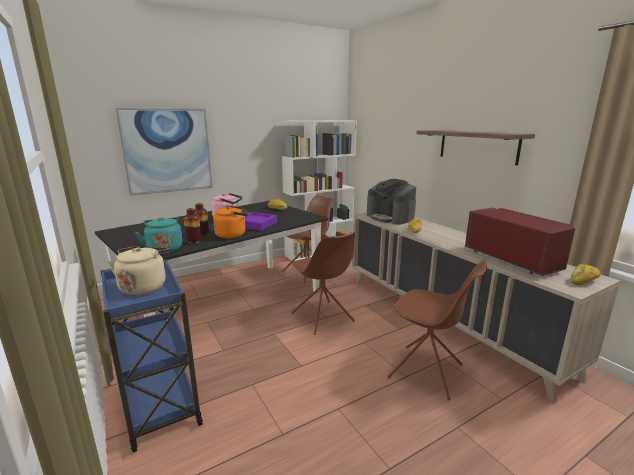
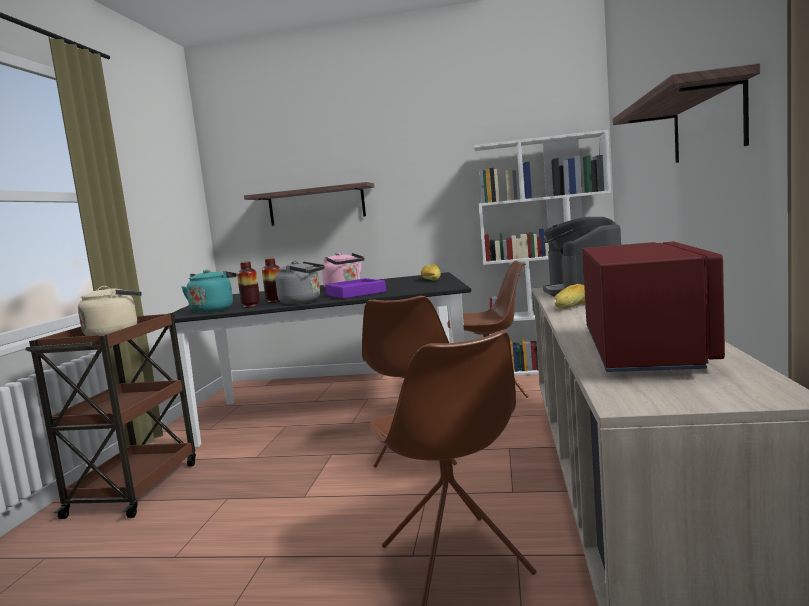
camera: 40 degrees right, 10 degrees down
blue cart [101,259,203,452] -> brown cart [26,313,196,519]
picture [115,108,213,196] -> shelf [244,182,375,226]
orange kettle [213,205,249,238] -> grey kettle [275,261,325,304]
bread [571,264,601,285] -> none

